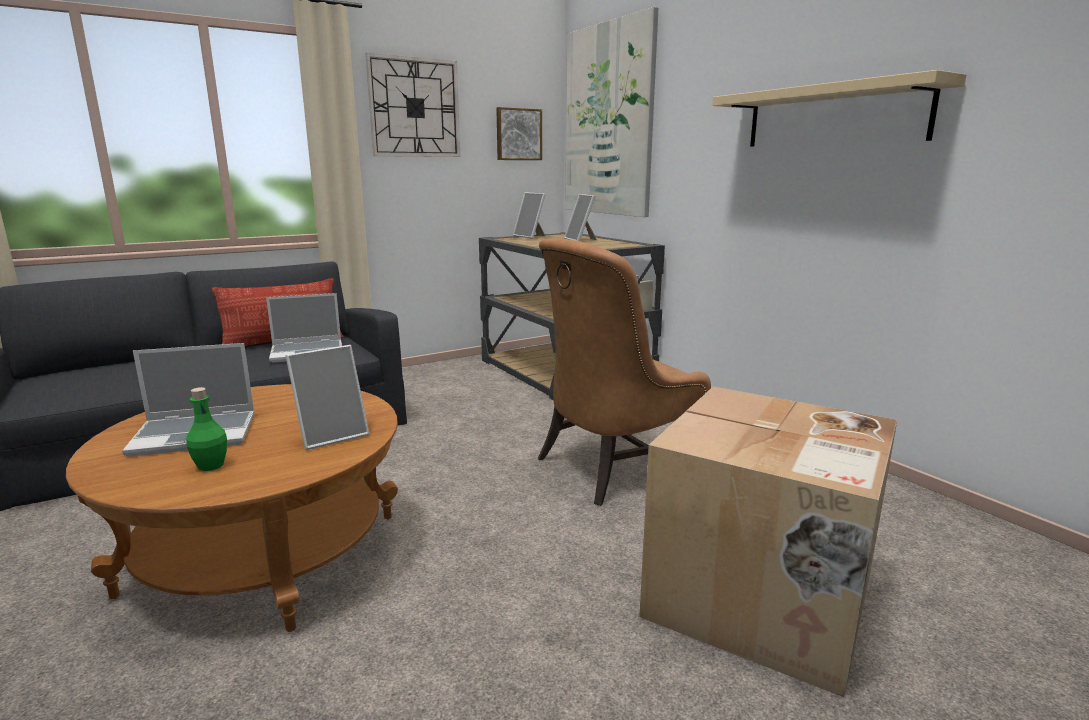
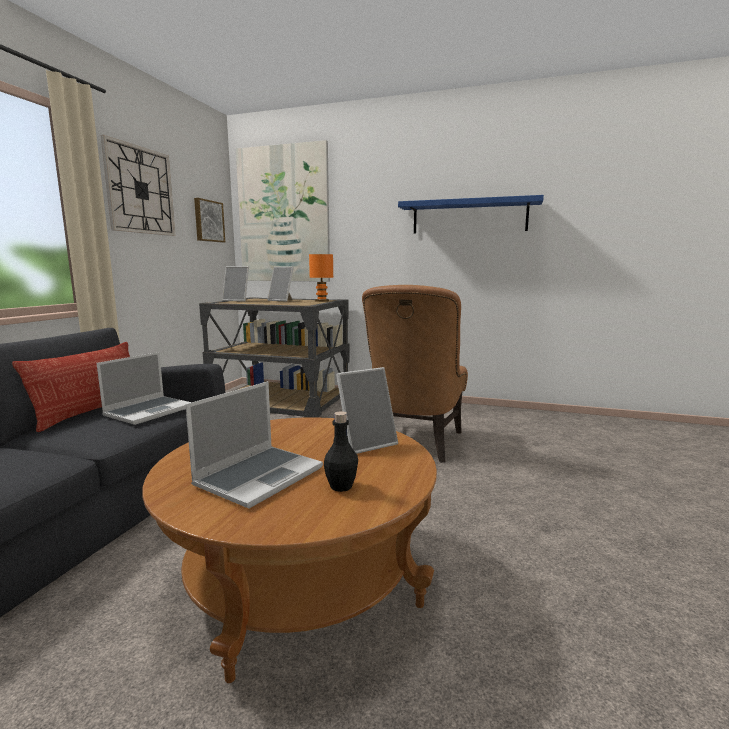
camera: 40 degrees left, 5 degrees down
green bottle [186,387,227,471] -> black bottle [324,411,358,492]
picture frame [286,345,369,450] -> picture frame turned 45 degrees clockwise [336,367,398,454]
cardboard box [639,387,897,697] -> none
beige shelf [712,70,967,147] -> blue shelf [398,195,544,234]
none -> orange table lamp [309,254,333,302]

